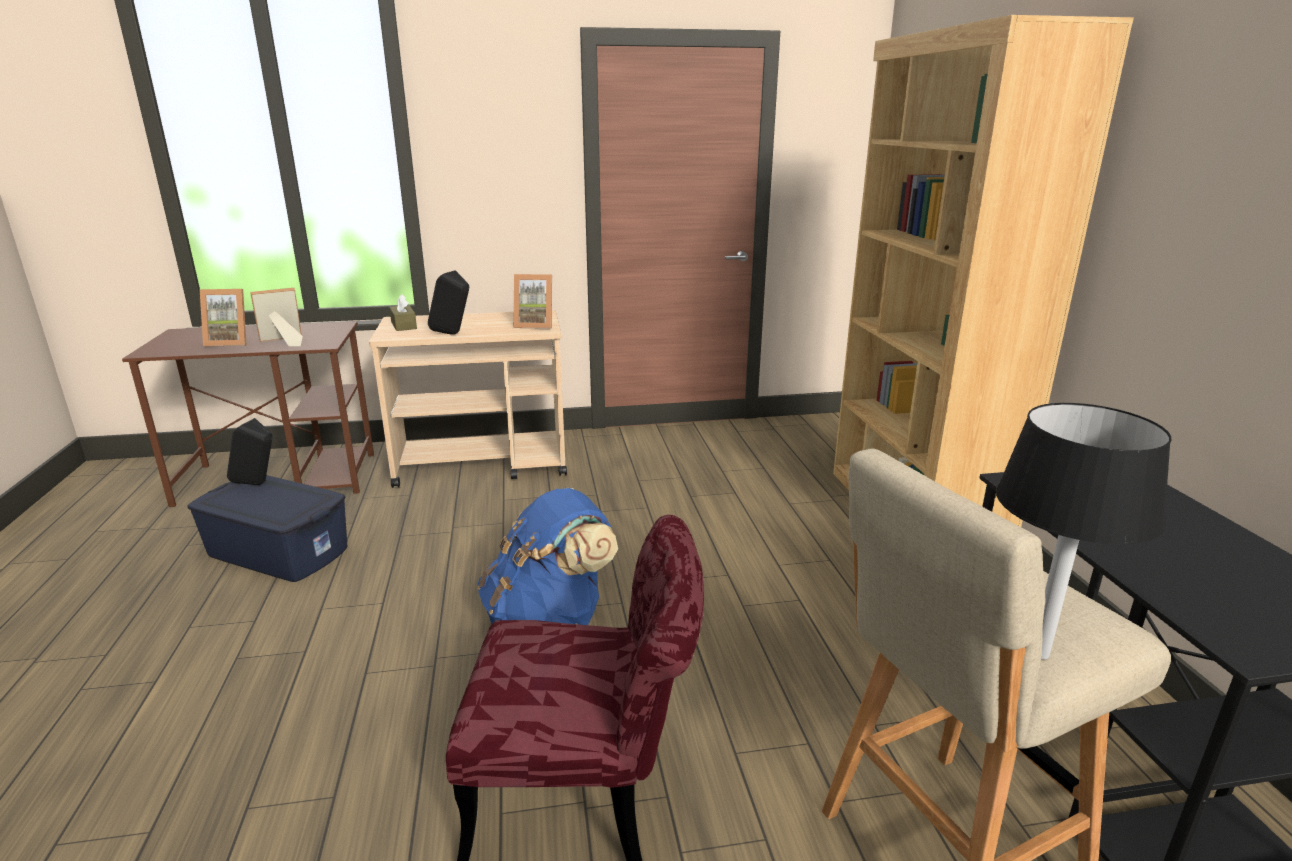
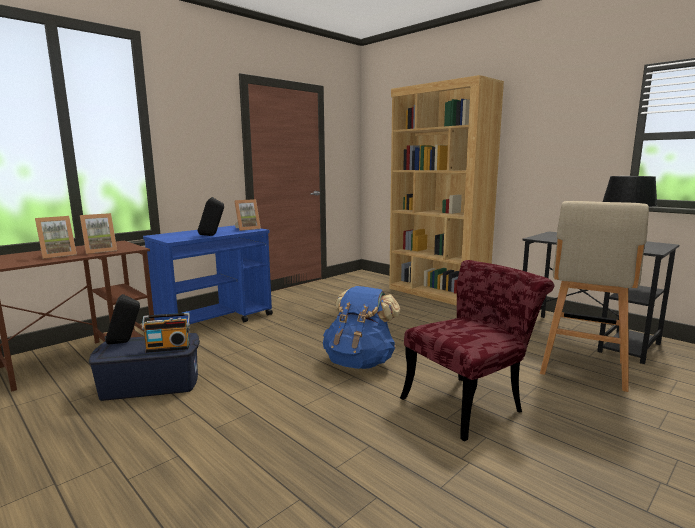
camera: 35 degrees left, 10 degrees down
picture frame [250,288,303,346] -> picture frame turned 150 degrees counterclockwise [80,213,117,254]
beige cart [369,310,567,488] -> blue cart [143,225,273,324]
brown tissue box [389,294,417,331] -> none
none -> radio [142,313,190,353]

